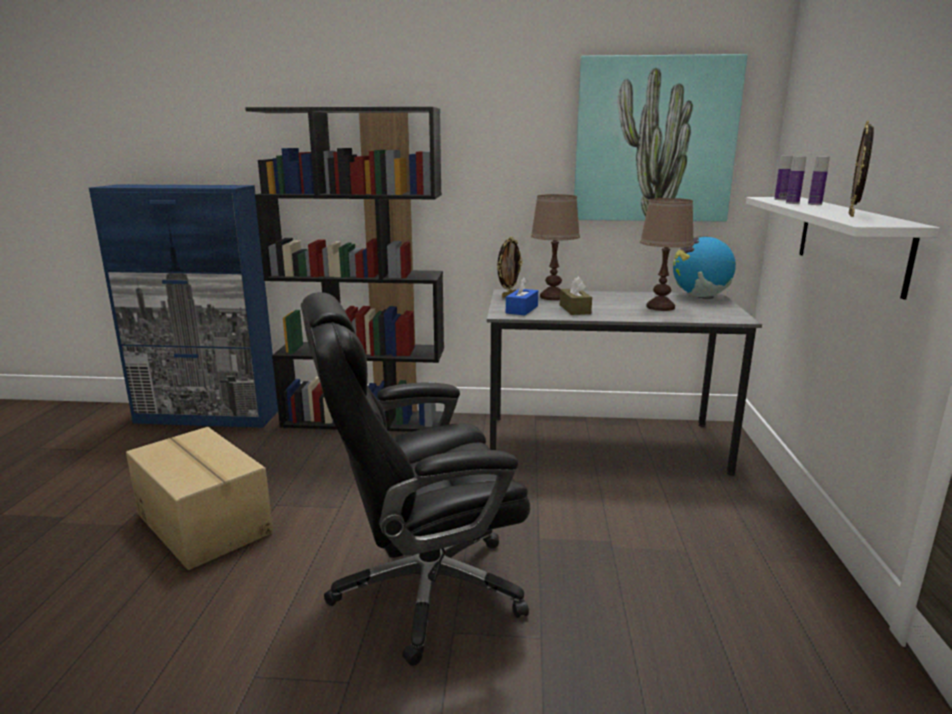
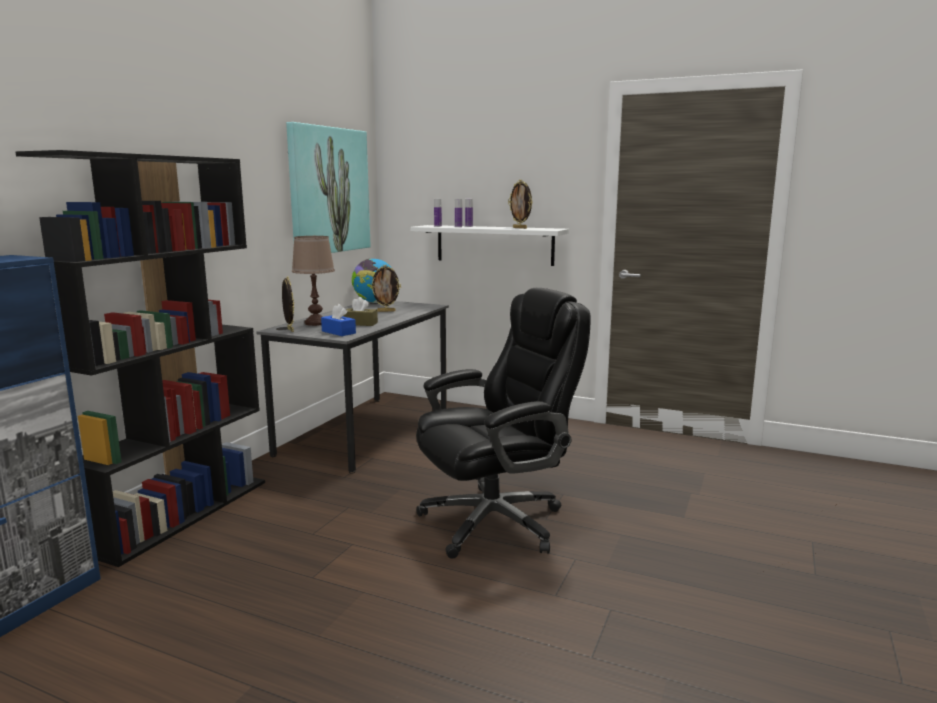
camera: 70 degrees left, 5 degrees down
cardboard box [126,427,273,570] -> none
black office chair [301,292,530,666] -> black office chair turned 120 degrees counterclockwise [416,288,591,559]
brown table lamp [640,198,694,311] -> picture frame [370,265,401,312]

